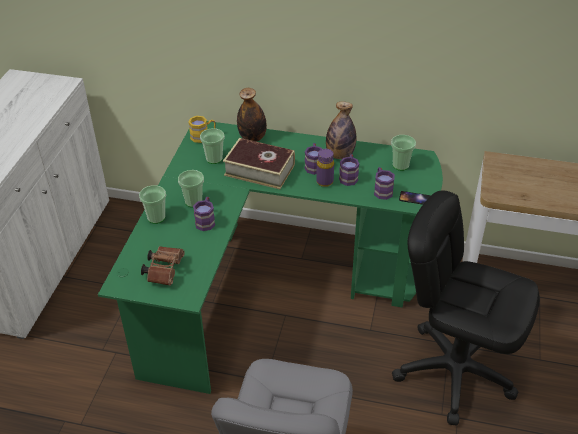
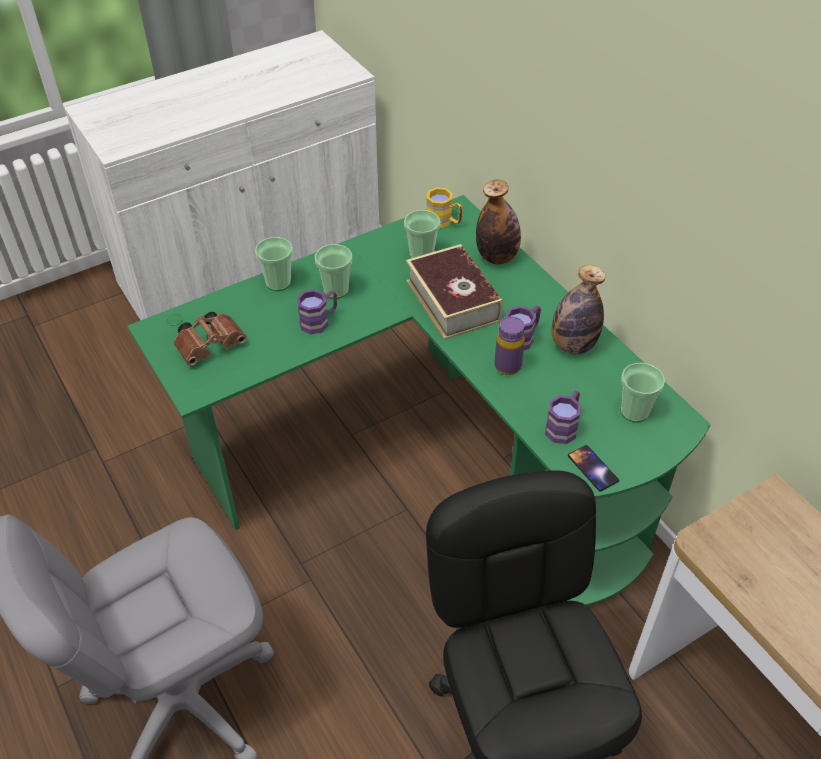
camera: 45 degrees right, 5 degrees up
purple mug [339,154,359,186] -> none

